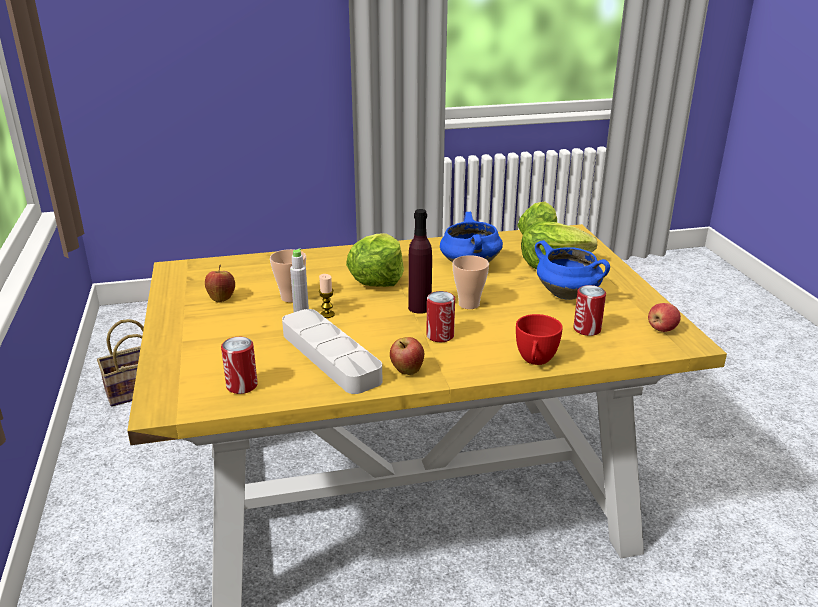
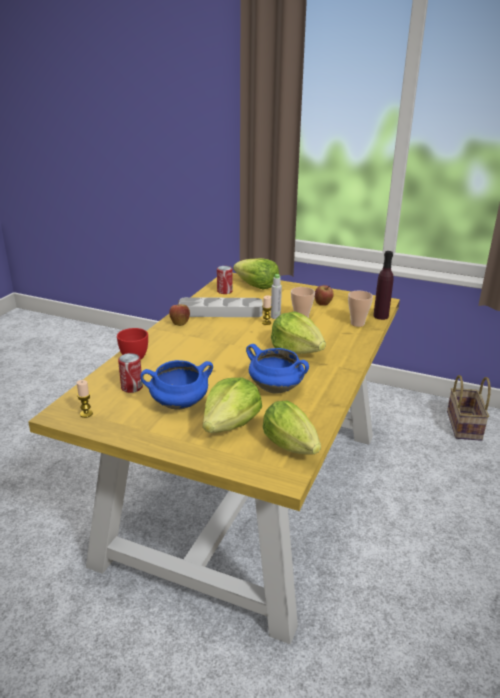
camera: 125 degrees right, 0 degrees up
purple bottle [408,209,432,314] -> purple bottle moved to [373,251,393,320]
can [426,291,455,342] -> none
cup [452,255,489,309] -> cup moved to [348,291,373,327]
apple [648,303,681,332] -> candle [77,380,93,418]
none -> lettuce [233,258,279,290]

